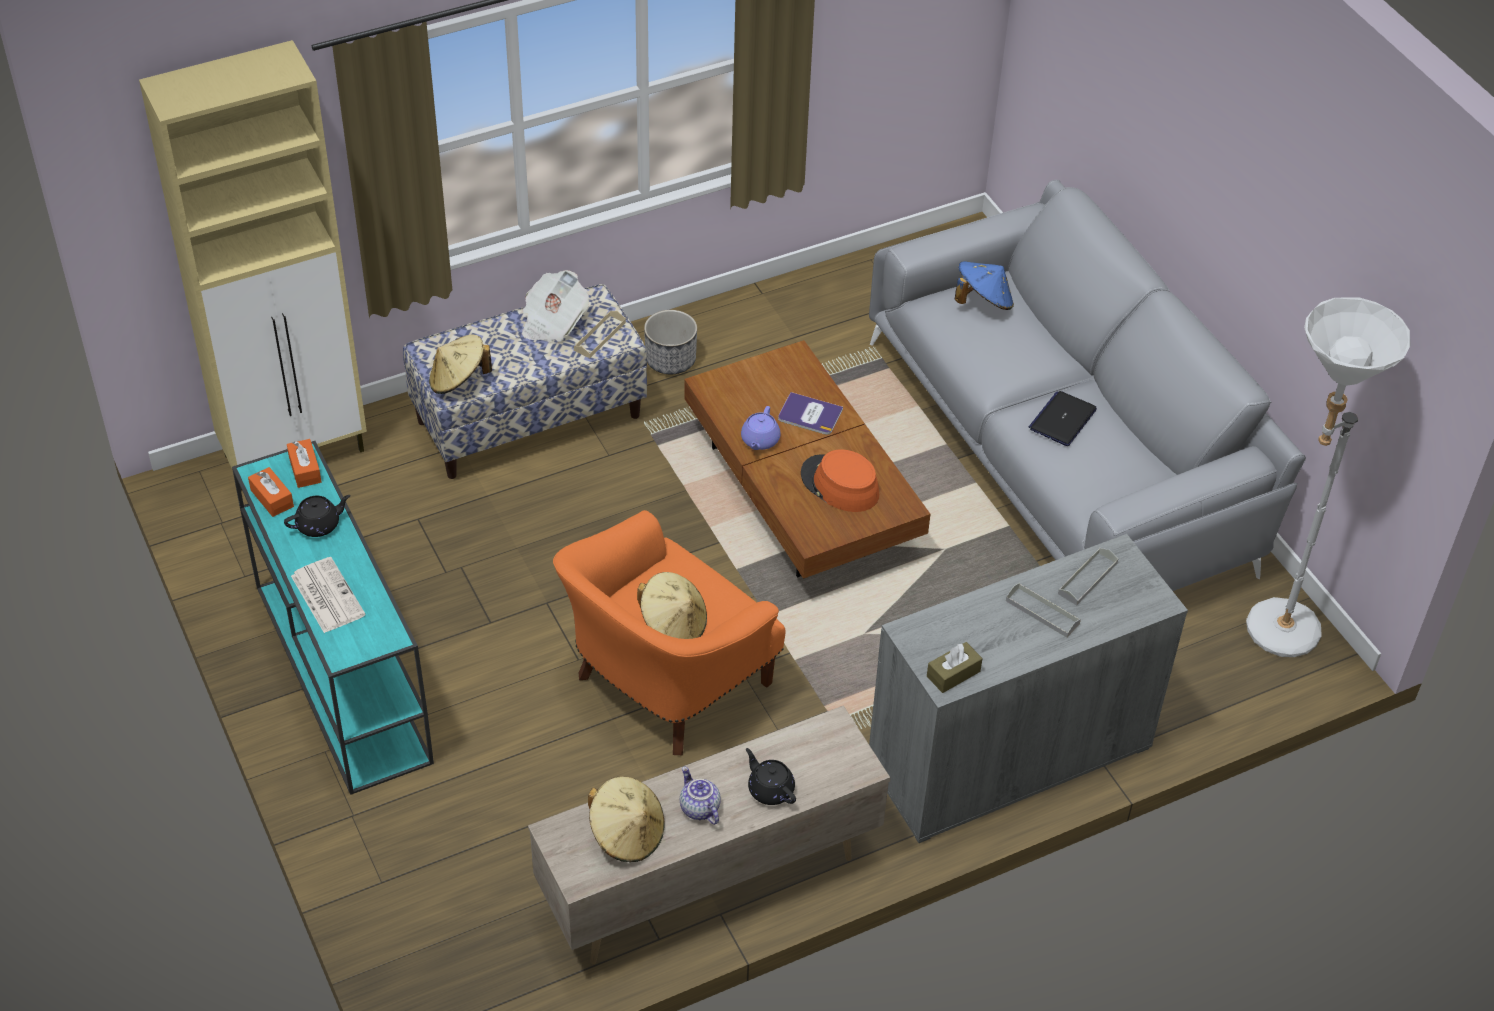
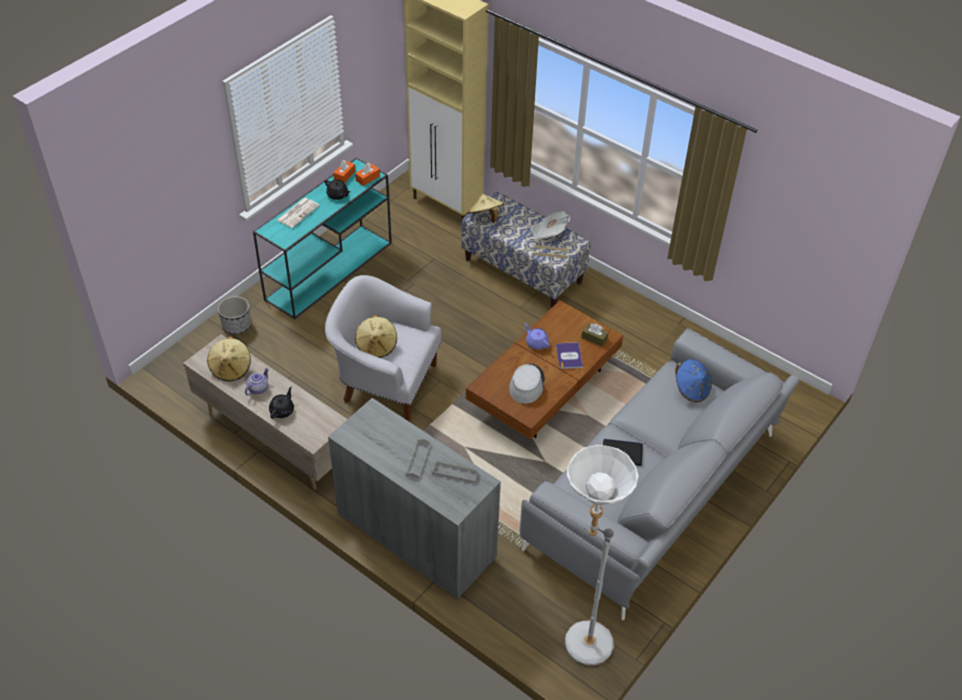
camera: 65 degrees right, 0 degrees up
orange armchair [553,510,786,755] -> white armchair [325,275,441,421]
planter [644,310,697,374] -> planter moved to [218,296,252,334]
purple teapot [741,406,780,450] -> purple teapot turned 60 degrees clockwise [525,323,550,350]
orange hat [801,449,879,512] -> grey hat [509,364,545,404]
brown tissue box [927,642,983,693] -> brown tissue box moved to [581,323,609,346]

